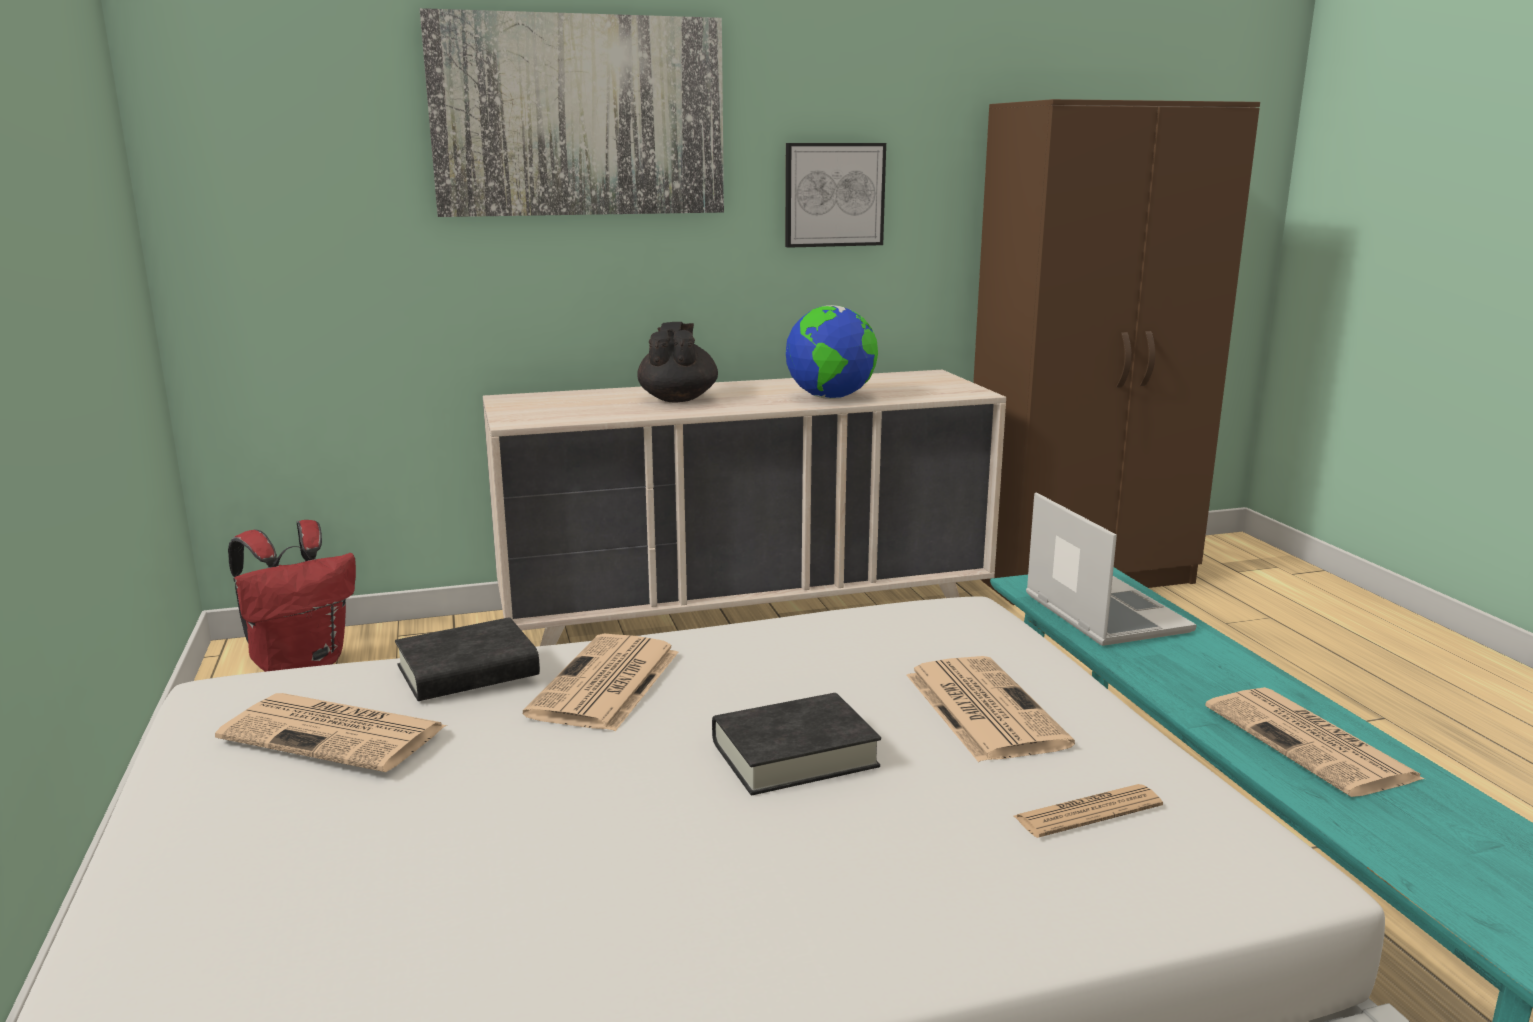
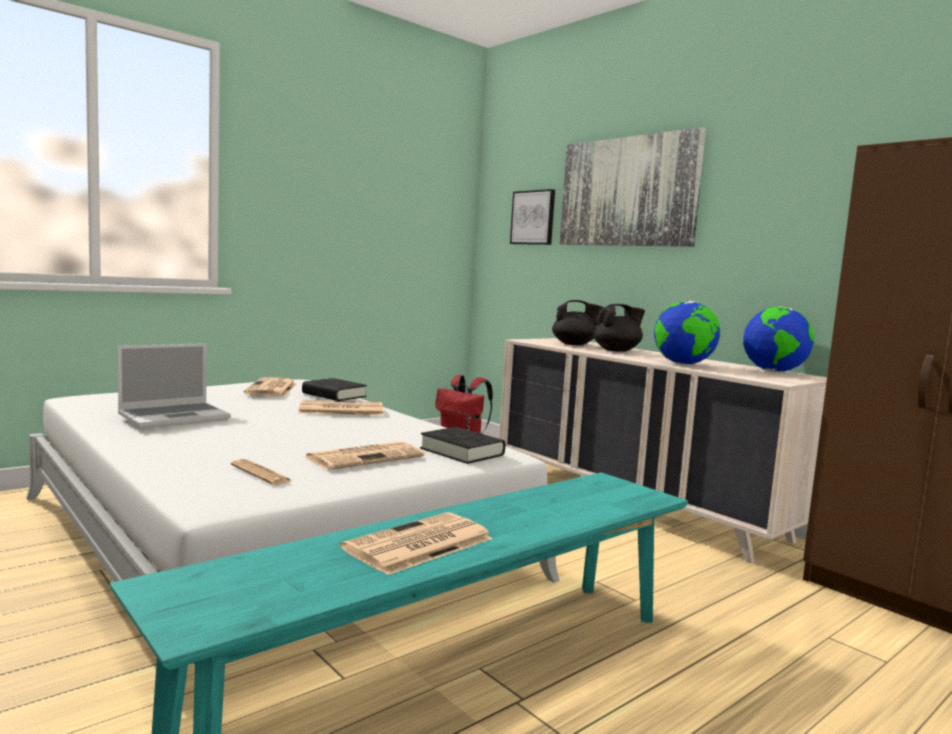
camera: 65 degrees right, 10 degrees down
black book [712,693,881,795] -> black book moved to [420,427,505,464]
picture [785,143,886,248] -> picture moved to [510,189,555,245]
laptop [1026,492,1197,646] -> laptop moved to [118,343,231,429]
none -> black teapot [552,300,604,345]
none -> globe [743,306,814,372]

